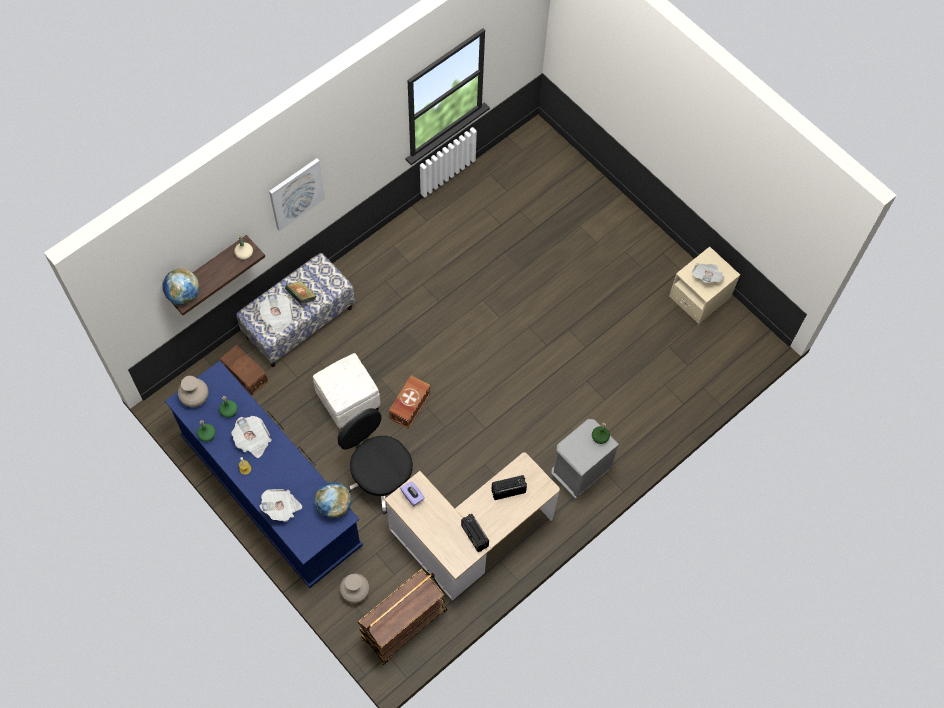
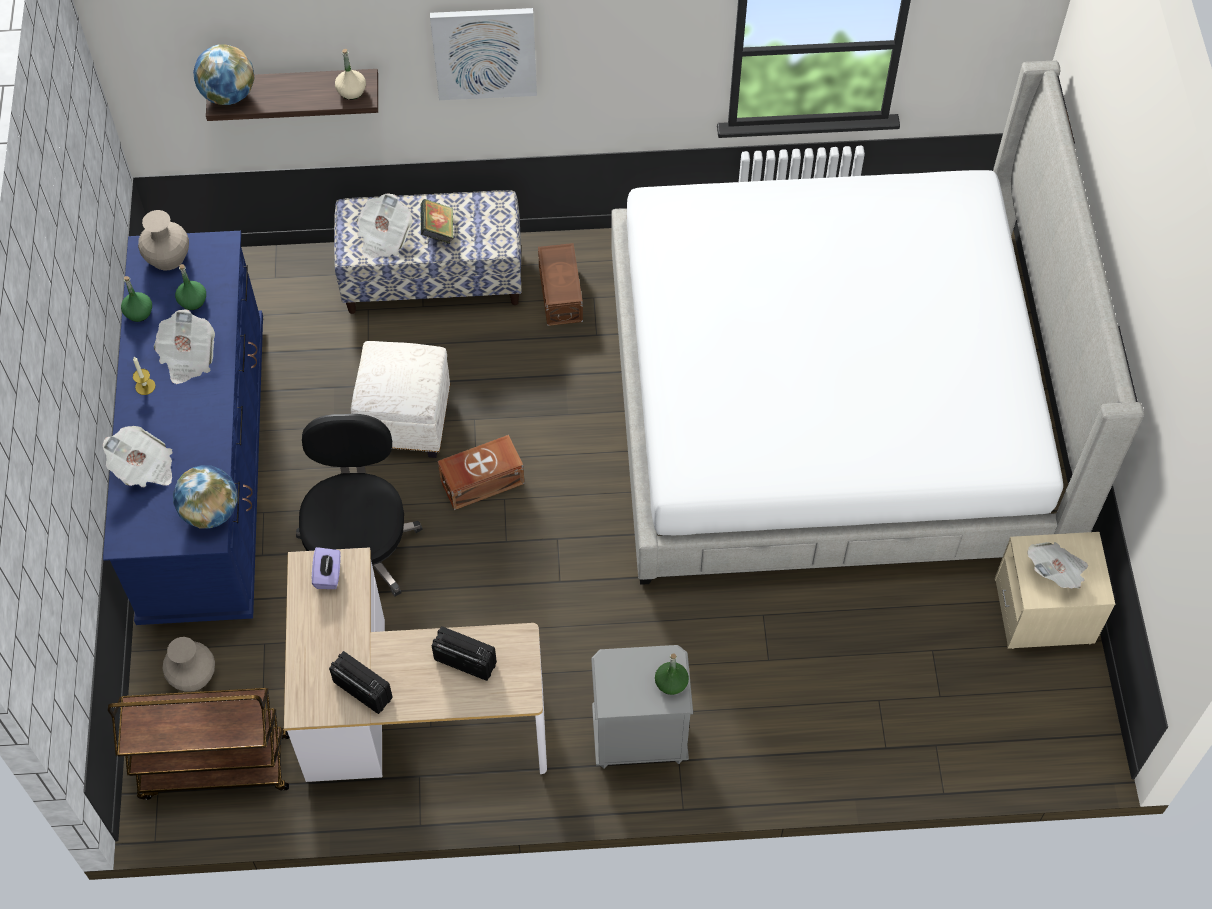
camera: 40 degrees right, 5 degrees down
brown storage box [220,345,268,395] -> brown storage box moved to [538,243,583,326]
radio [461,514,489,552] -> radio turned 120 degrees clockwise [329,651,393,714]
none -> bed [611,60,1144,585]

